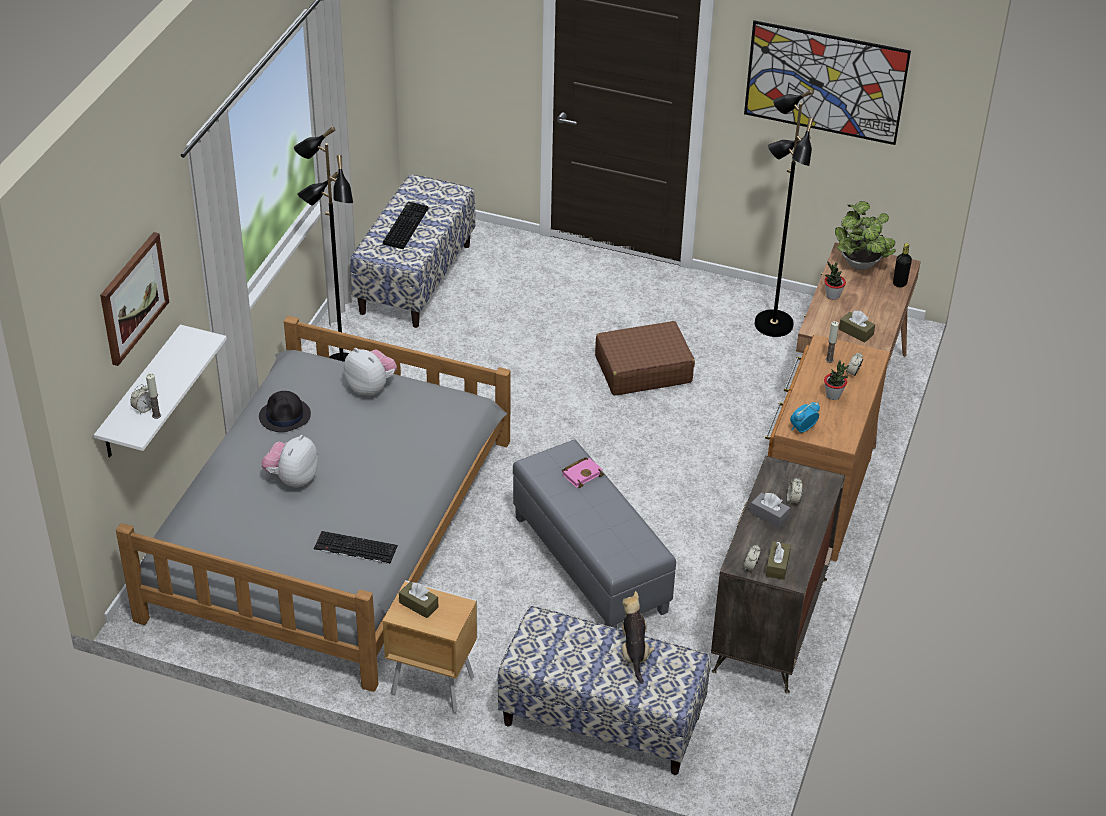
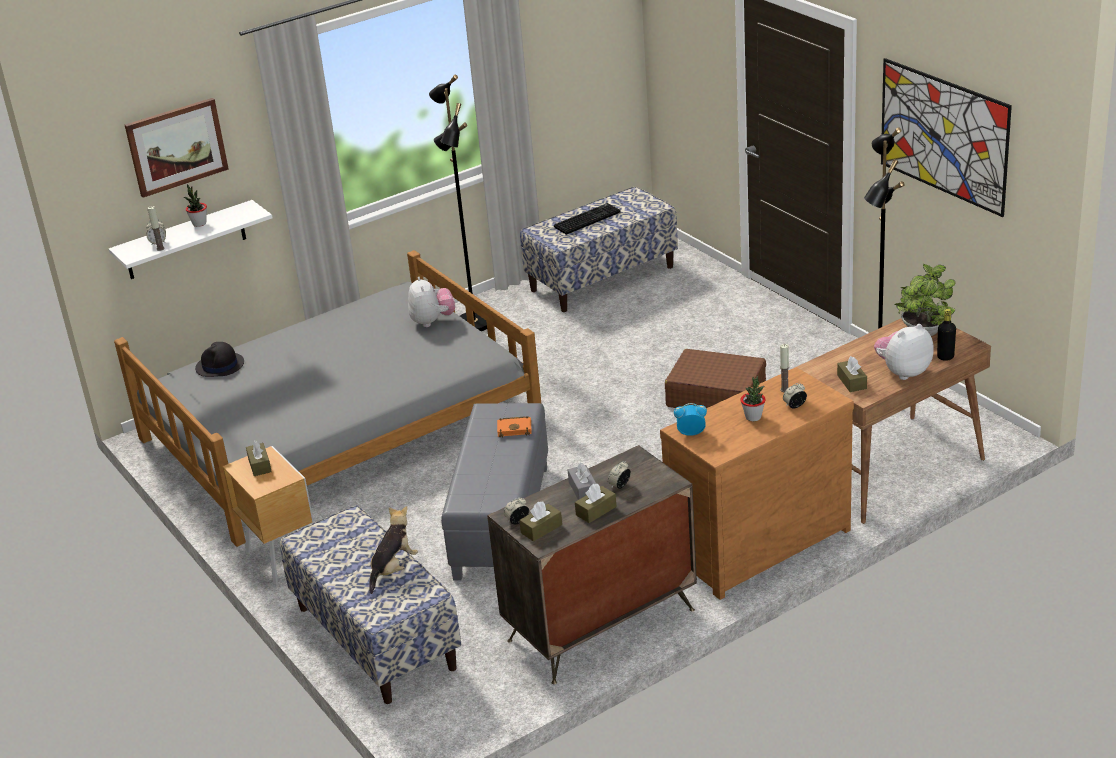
camera: 40 degrees right, 10 degrees down
black hat [259,391,311,432] -> black hat moved to [195,342,244,377]
plush toy [261,435,318,488] -> plush toy moved to [874,324,934,380]
keyboard [314,531,398,564] -> none
pink book [562,457,604,488] -> orange book [497,416,531,438]
potted plant [824,262,846,300] -> potted plant moved to [184,184,207,227]
none -> brown tissue box [575,484,616,523]

